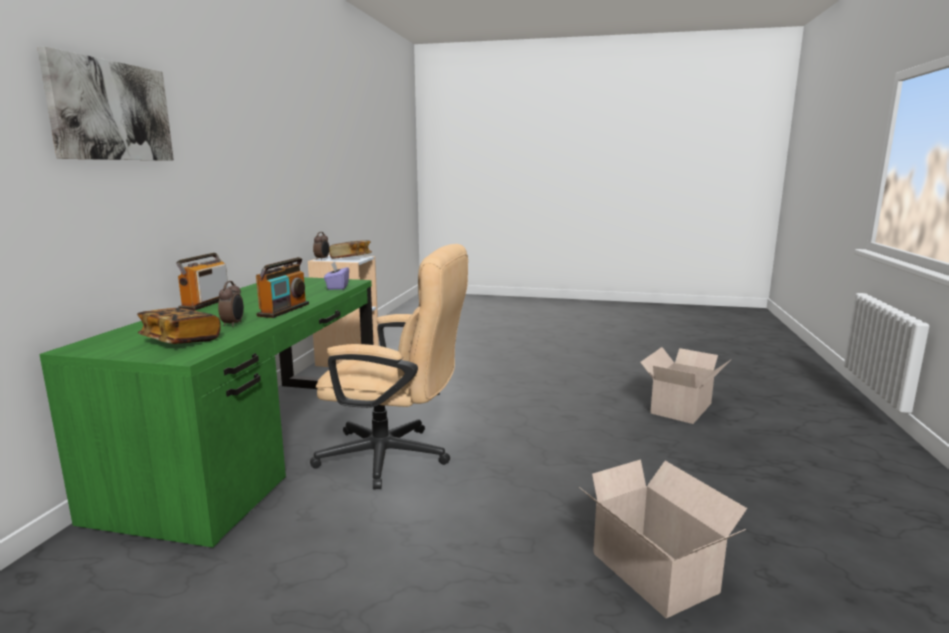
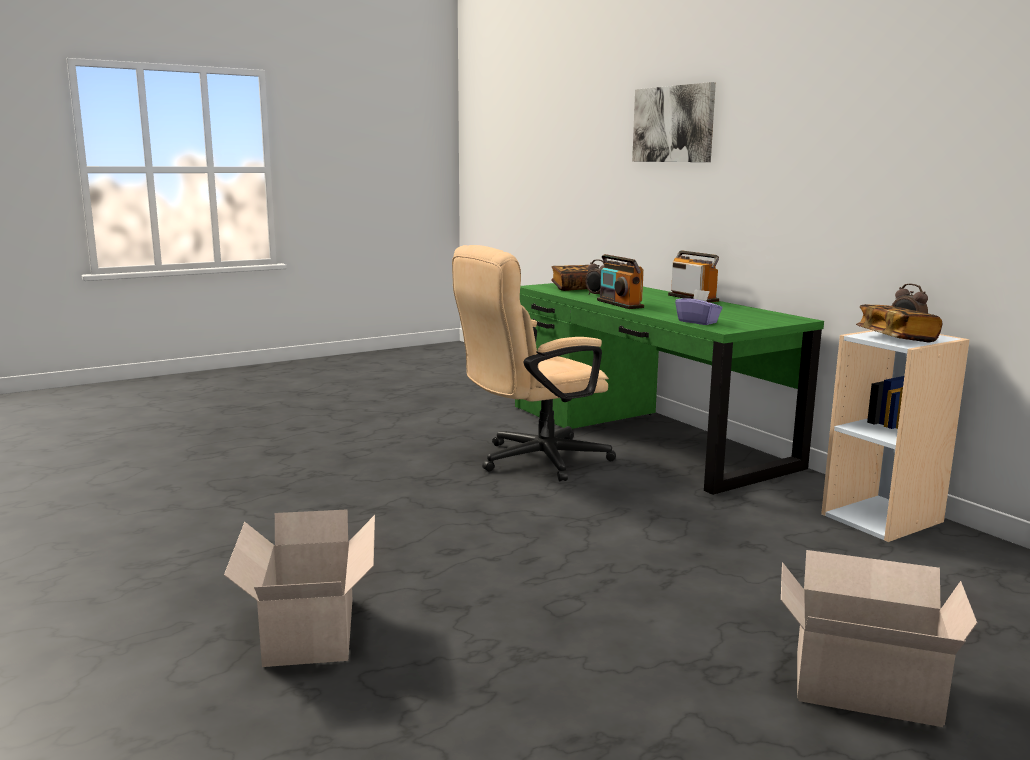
camera: 135 degrees right, 0 degrees up
cardboard box [579,459,747,618] -> cardboard box moved to [781,550,977,727]

